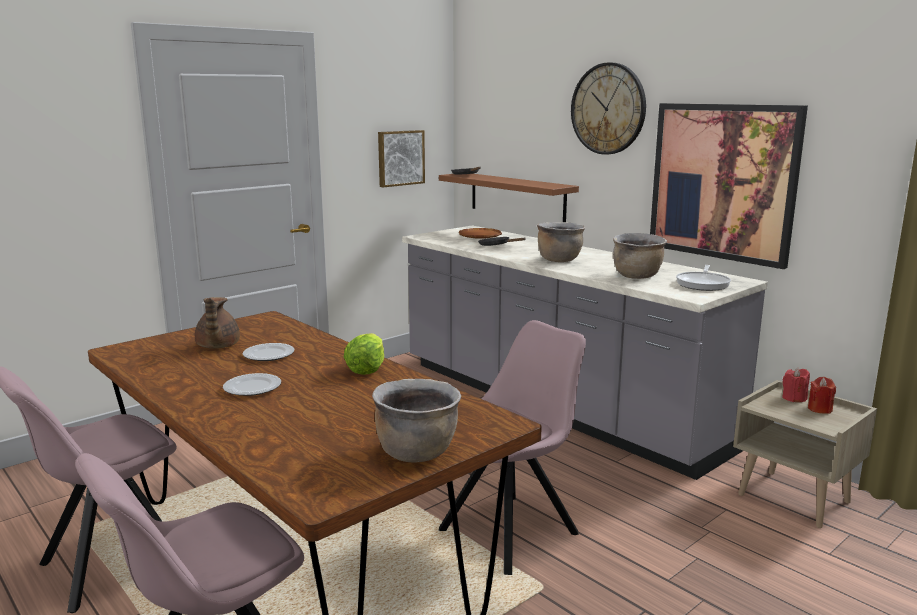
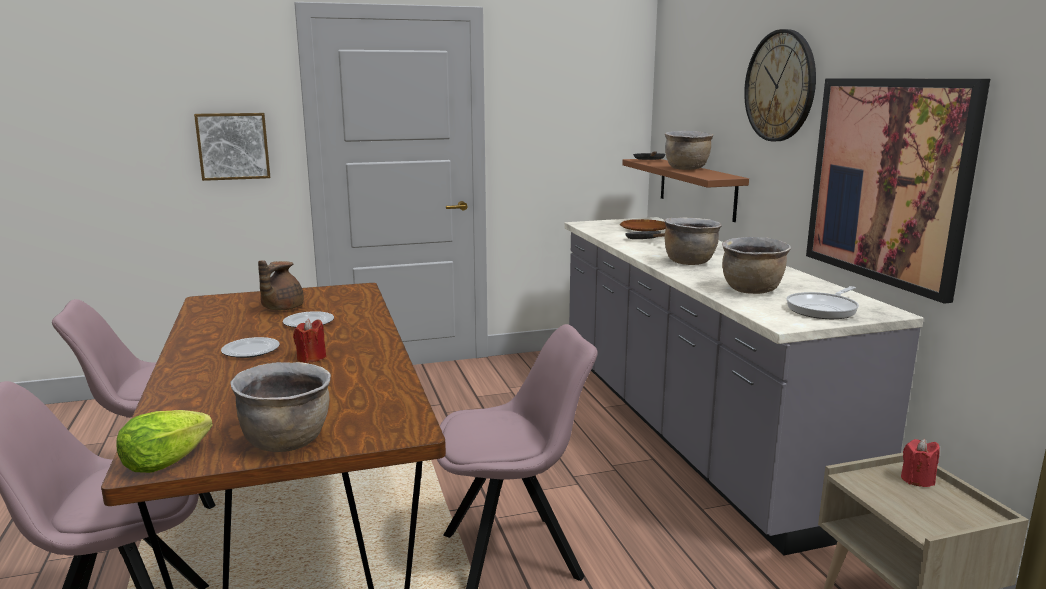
camera: 25 degrees right, 0 degrees up
lettuce [344,333,384,375] -> lettuce moved to [116,410,213,473]
picture [378,130,425,187] -> picture moved to [194,113,270,181]
red candle [808,377,836,414] -> red candle moved to [293,319,326,363]
none -> brown cooking pot [665,131,714,170]

